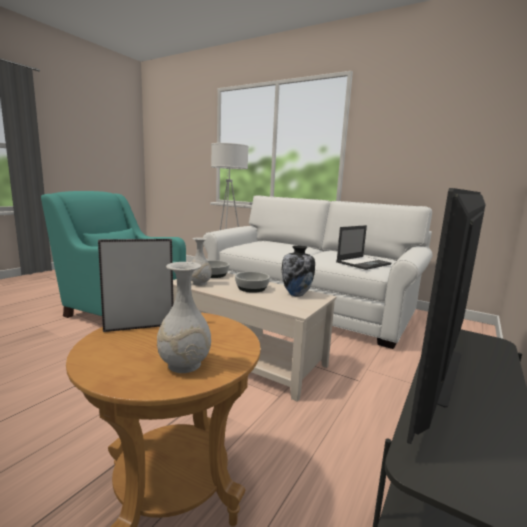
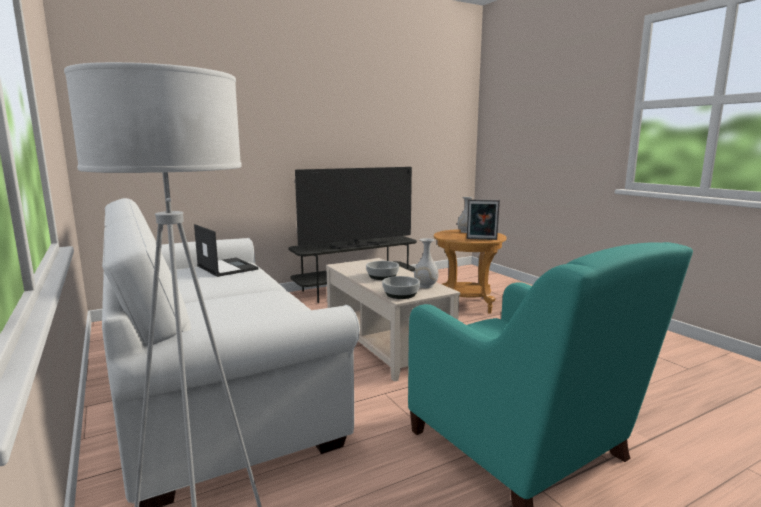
camera: 150 degrees left, 0 degrees up
vase [282,245,315,297] -> none
laptop [336,225,391,270] -> laptop turned 60 degrees clockwise [194,224,258,277]

